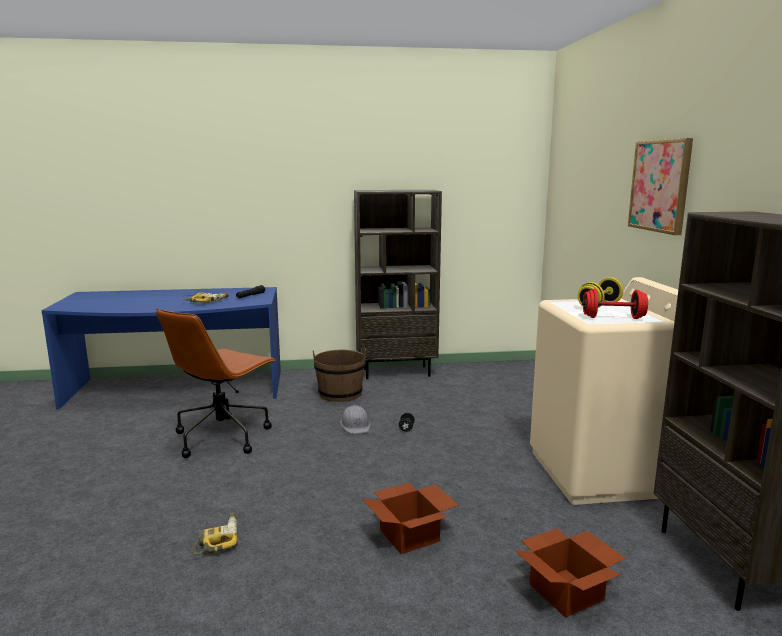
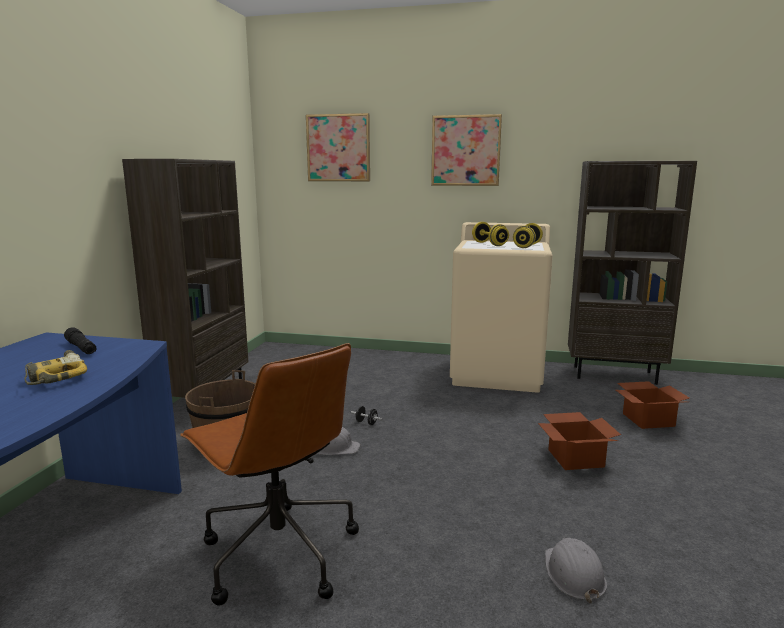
camera: 70 degrees left, 0 degrees up
power drill [193,513,238,555] -> grey hard hat [545,537,607,603]
red dumbbell [582,289,648,319] -> yellow dumbbell [513,223,543,248]
none -> picture [306,113,370,181]

